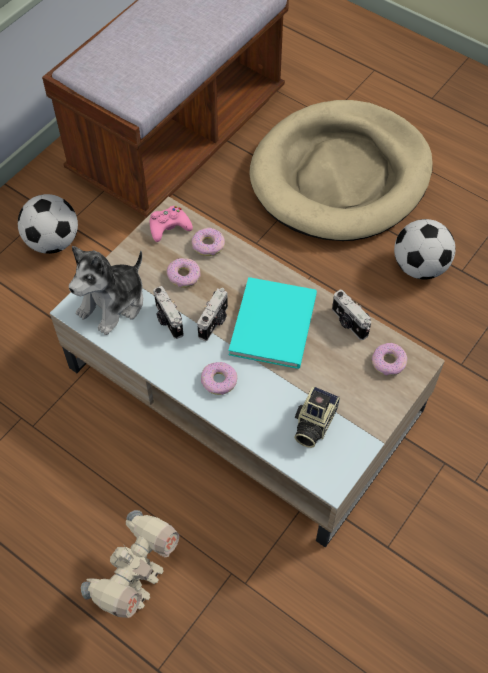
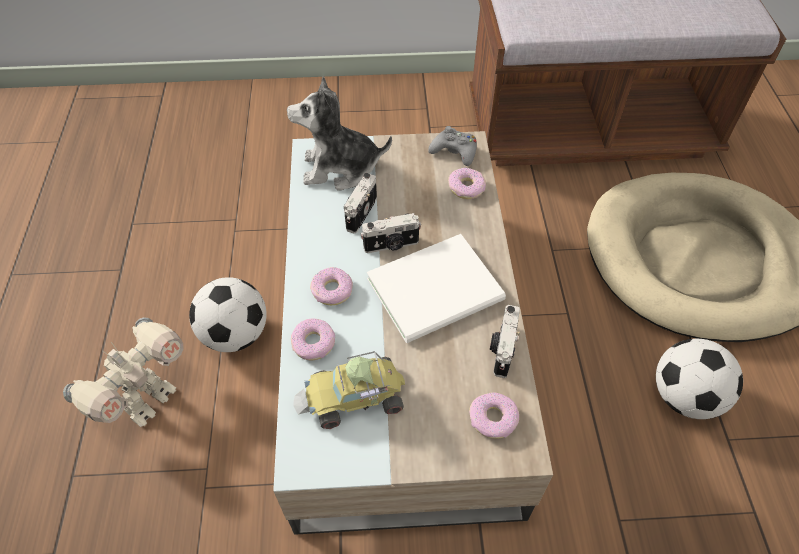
camera: 50 degrees right, 5 degrees down
football [18,194,78,254] -> football moved to [189,277,267,352]
toy robot [81,510,179,618] -> toy robot turned 45 degrees counterclockwise [63,317,184,427]
pink game controller [150,206,193,242] -> grey game controller [428,126,477,166]
donut [166,258,201,288] -> donut moved to [291,318,335,360]
turquoise book [229,277,317,369] -> white book [367,234,506,343]
camera [294,386,340,448] -> toy car [293,351,405,429]

